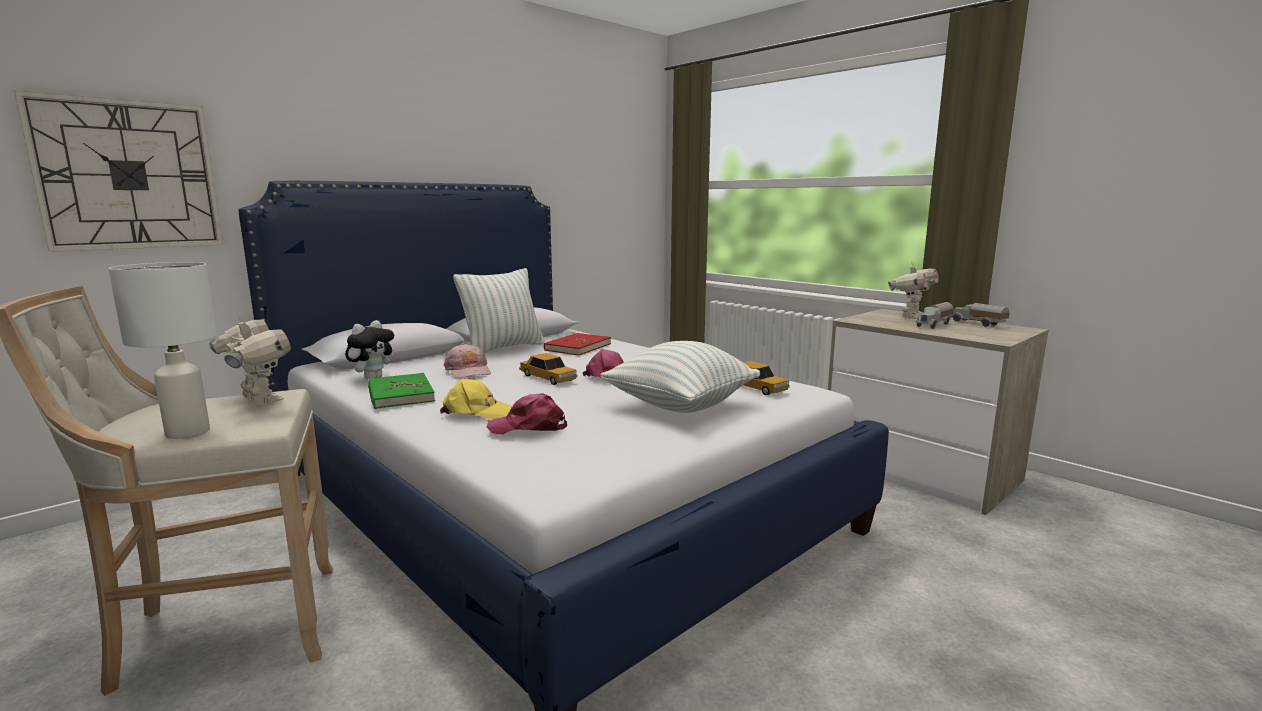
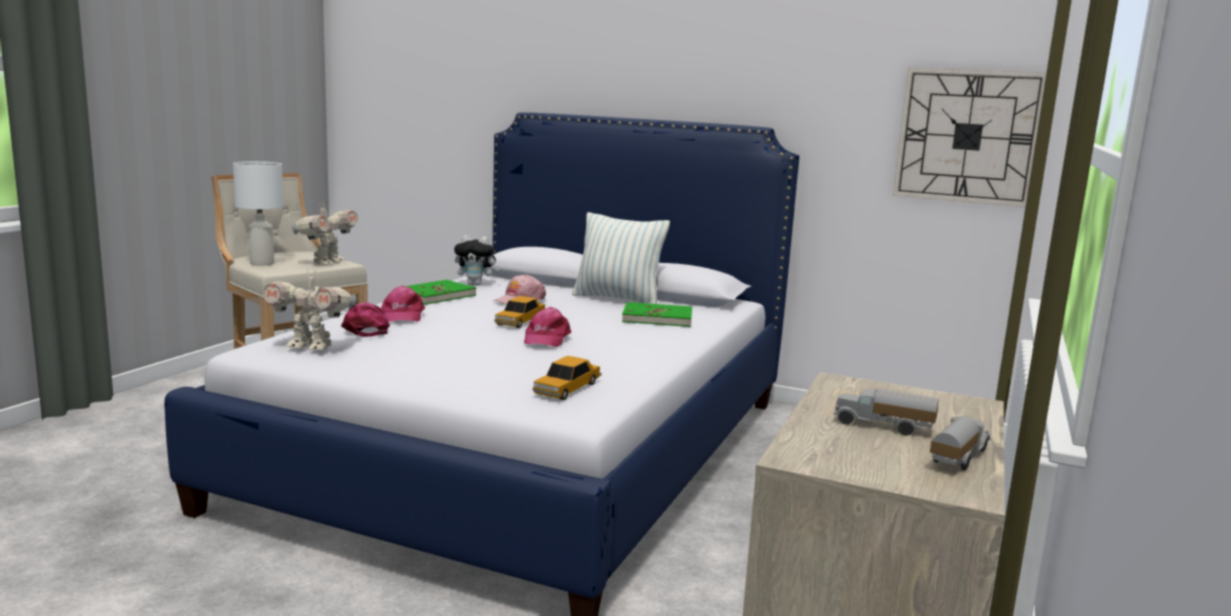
camera: 65 degrees right, 0 degrees up
wall clock [14,90,223,252] -> wall clock moved to [893,68,1046,207]
yellow cap [440,379,512,419] -> pink cap [381,285,425,322]
red book [544,333,611,355] -> green book [622,302,692,327]
pillow [600,341,760,413] -> none
toy robot [888,261,939,319] -> toy robot moved to [263,269,356,350]

